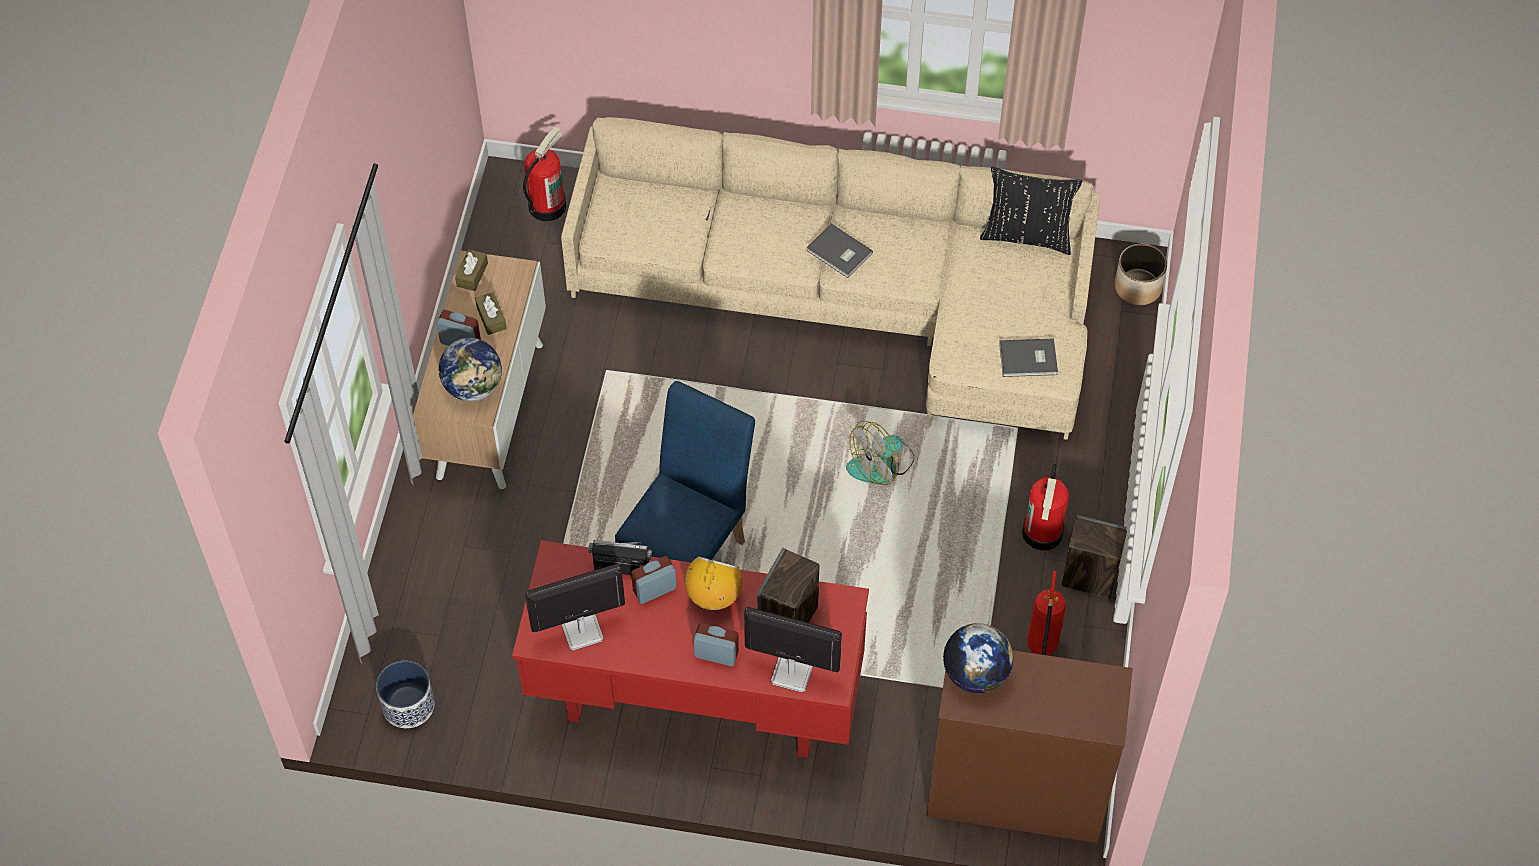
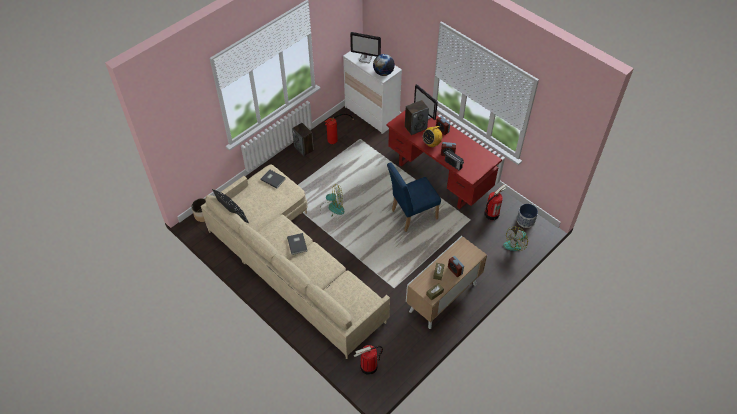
camera: 145 degrees left, 5 degrees down
globe [439,338,502,401] -> none
monitor [525,563,625,650] -> monitor moved to [350,32,381,63]
brown dresser [927,650,1133,843] -> white dresser [343,51,402,134]
fire extinguisher [1022,464,1069,551] -> fire extinguisher moved to [484,185,506,220]
none -> fan [503,226,528,251]

